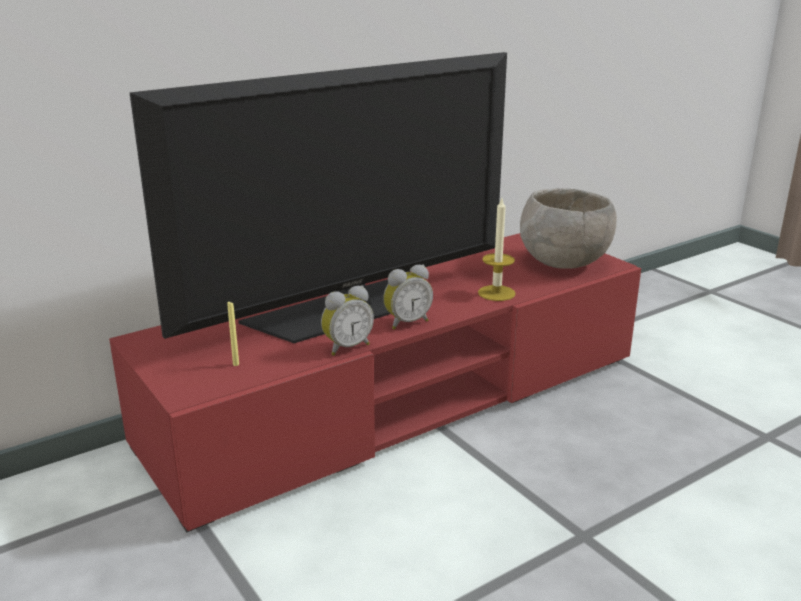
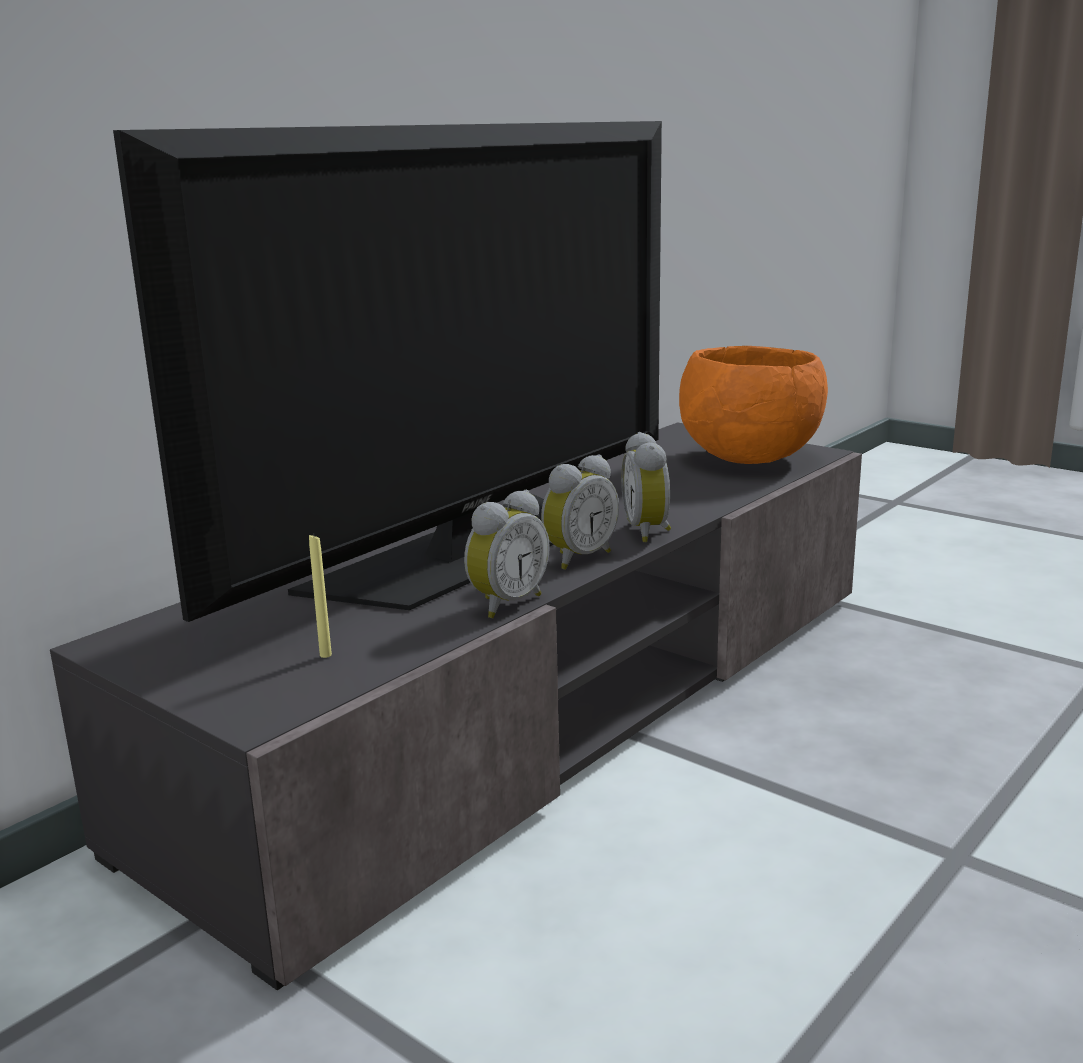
camera: 15 degrees left, 5 degrees down
red tv stand [109,233,641,532] -> grey tv stand [50,422,862,990]
candle [478,198,516,301] -> none
grey bowl [520,188,617,269] -> orange bowl [679,346,828,464]
none -> alarm clock [621,432,671,542]

